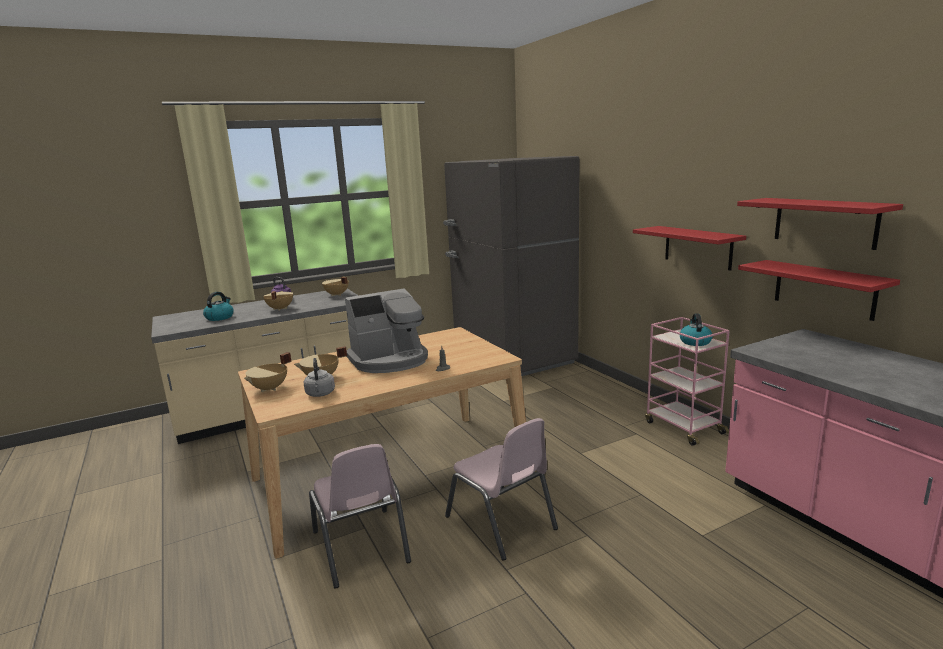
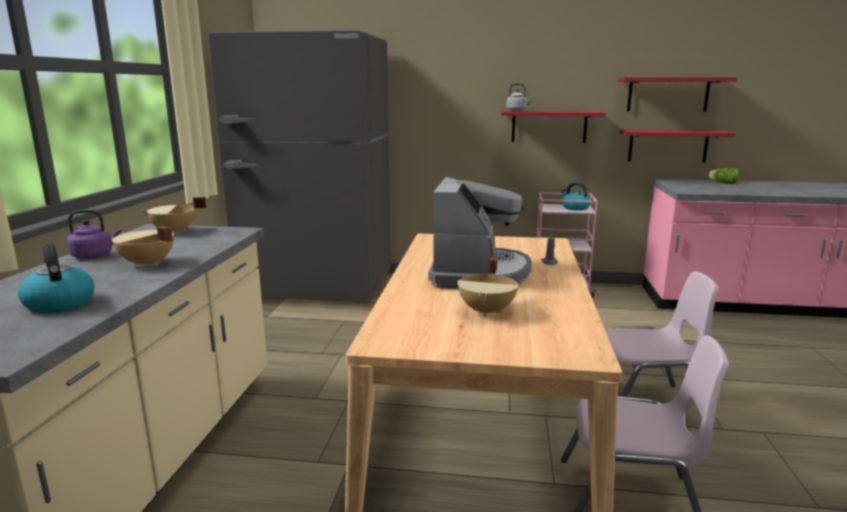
camera: 55 degrees left, 0 degrees up
beige cooking pot [244,352,291,392] -> none
grey kettle [304,358,335,397] -> grey kettle moved to [506,83,534,111]
none -> lettuce [708,168,739,184]

